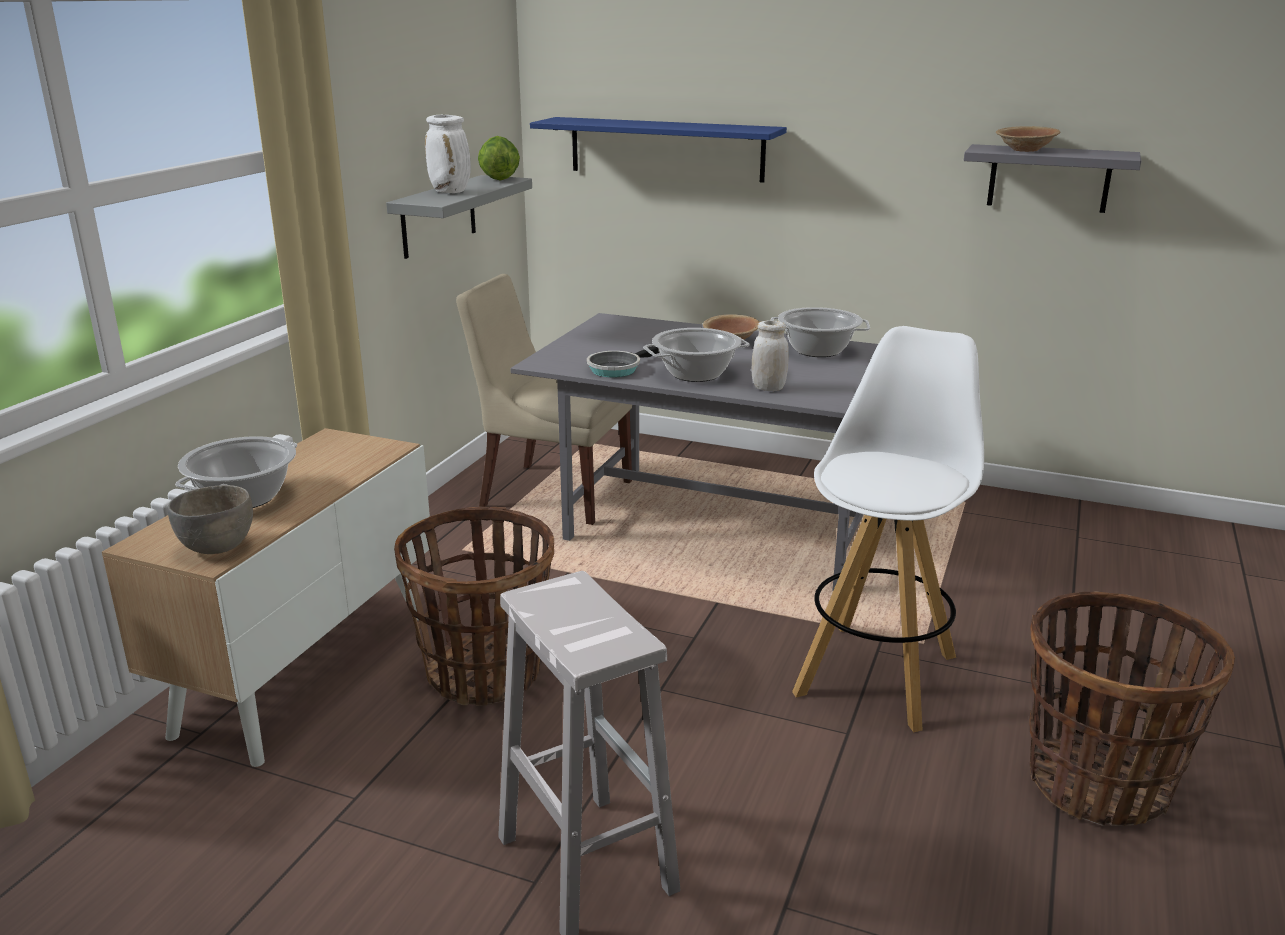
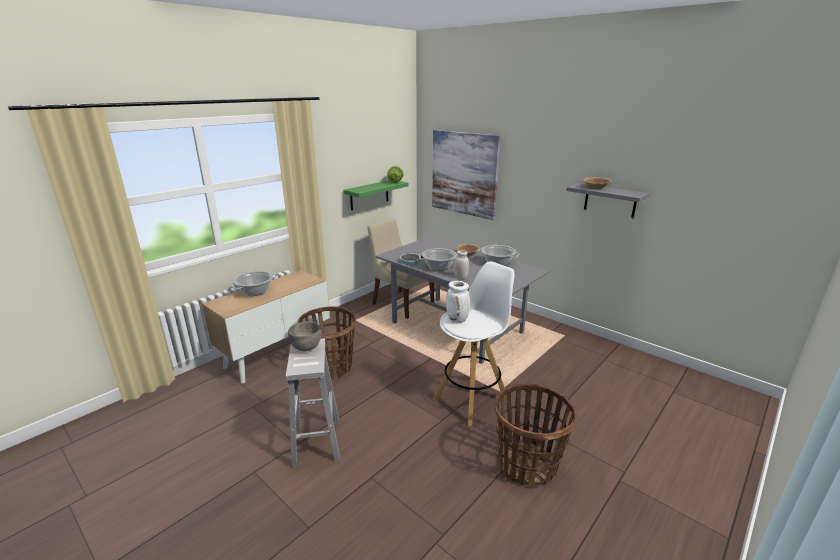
camera: 20 degrees right, 0 degrees up
grey bowl [168,485,253,554] -> grey bowl moved to [288,322,321,351]
grey shelf [386,175,532,259] -> green shelf [343,180,409,210]
white vase [425,115,471,193] -> white vase moved to [446,281,470,323]
blue shelf [530,117,787,183] -> picture [432,130,500,220]

